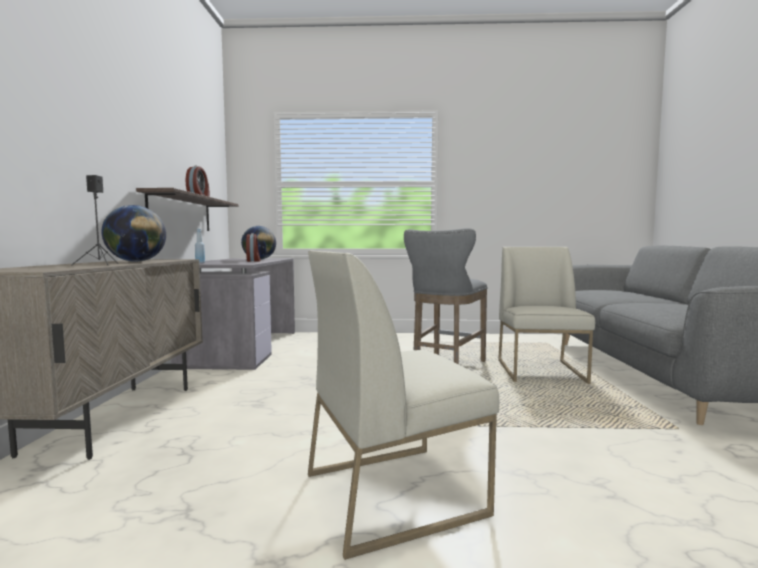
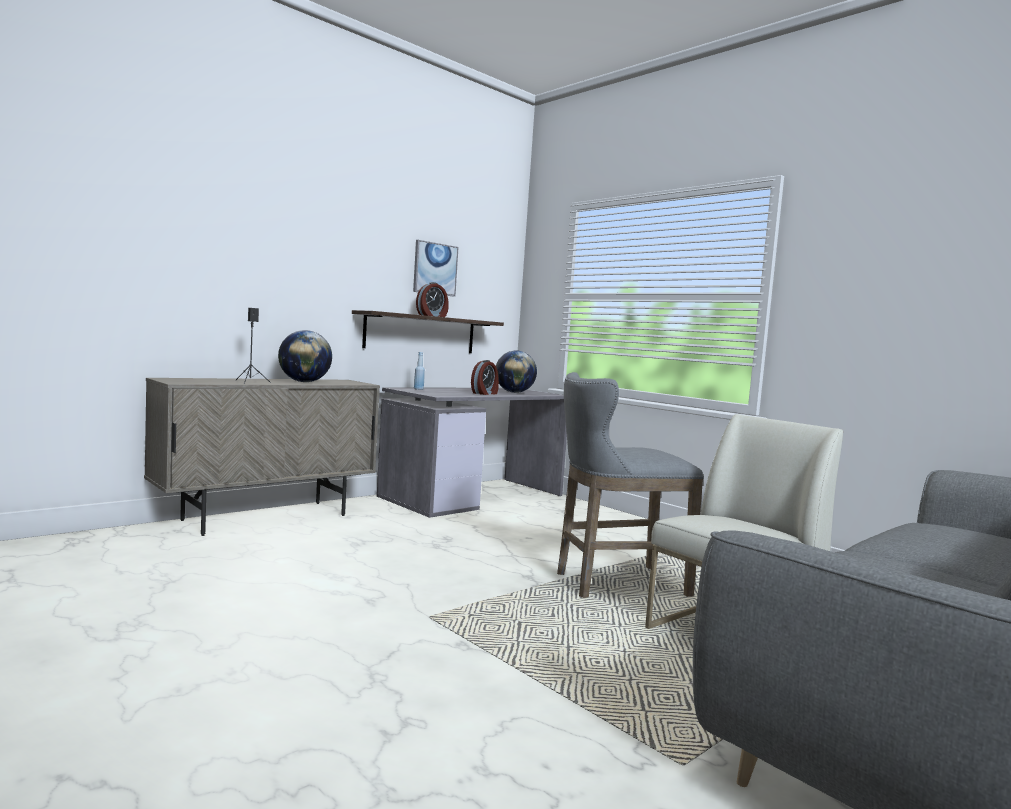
camera: 45 degrees right, 0 degrees up
white chair [308,250,499,560] -> none
none -> picture [413,240,459,297]

